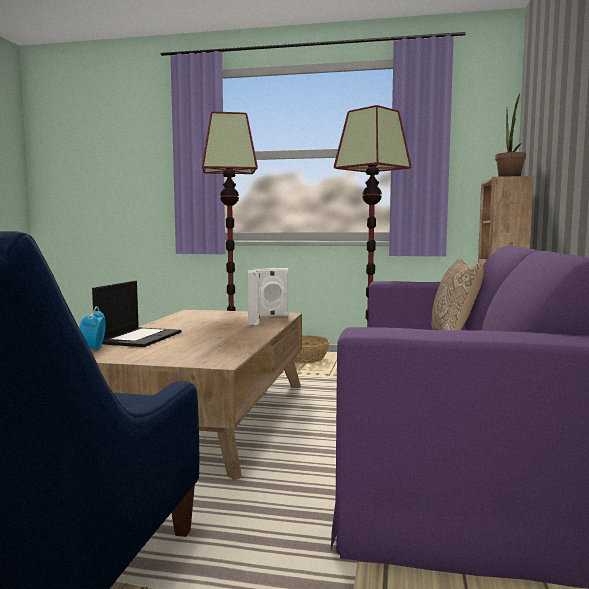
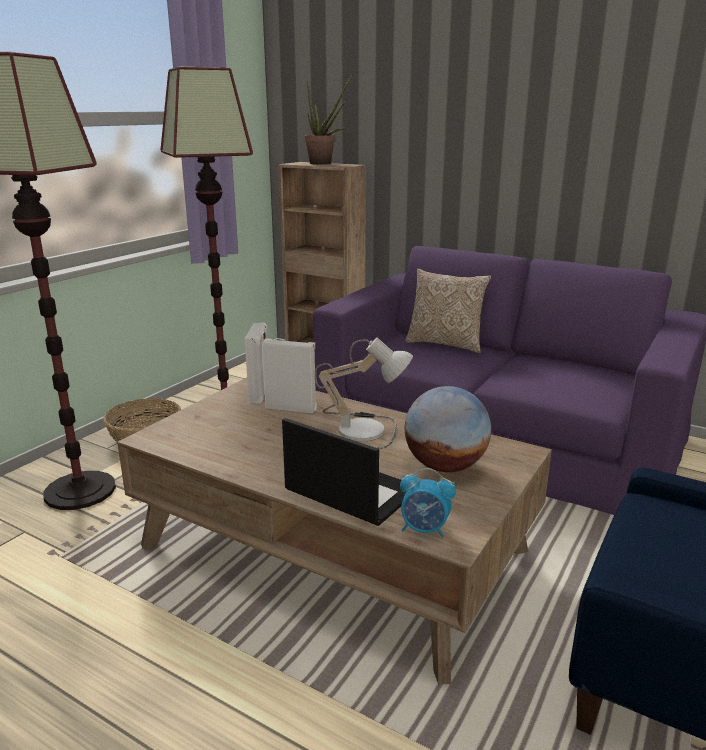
camera: 70 degrees left, 15 degrees up
none -> table lamp [315,337,413,449]
none -> globe [405,386,491,472]

